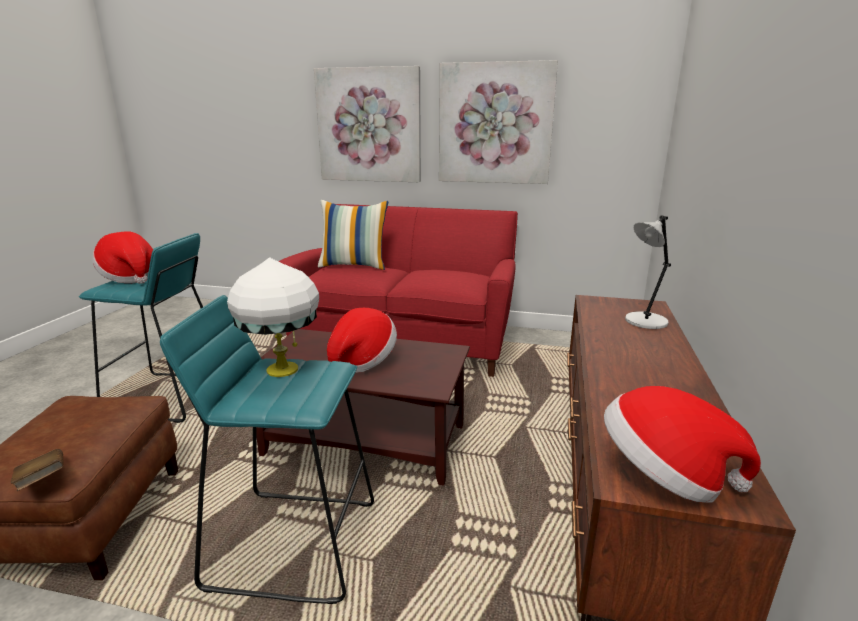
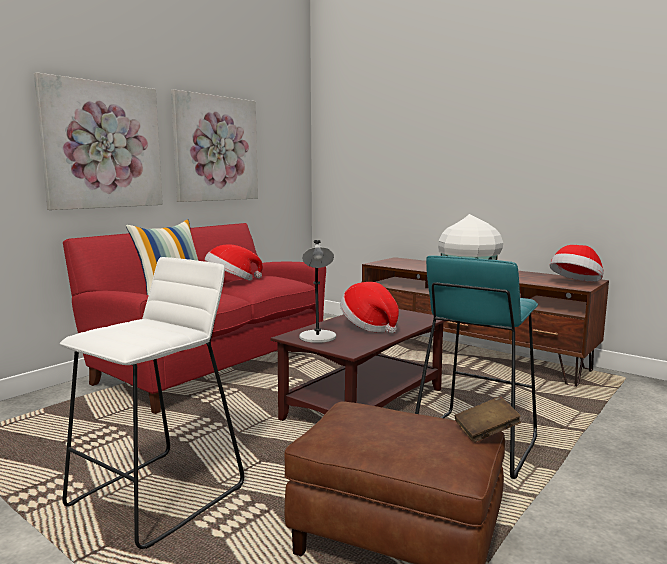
camera: 65 degrees left, 10 degrees down
turquoise stool [79,233,203,423] -> white stool [60,257,244,549]
hat [92,231,153,284] -> hat moved to [205,244,263,281]
grey table lamp [625,215,671,329] -> grey table lamp moved to [299,240,336,343]

